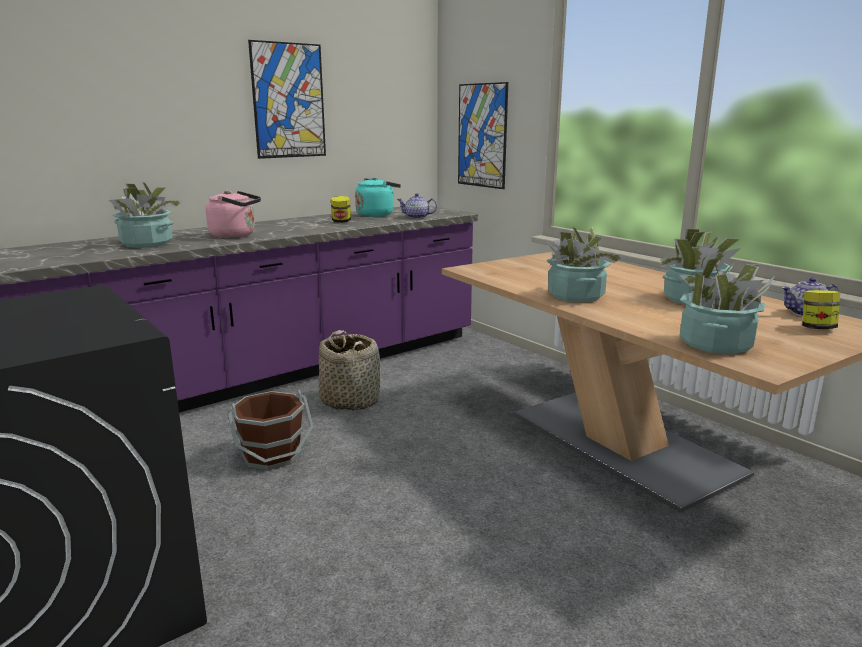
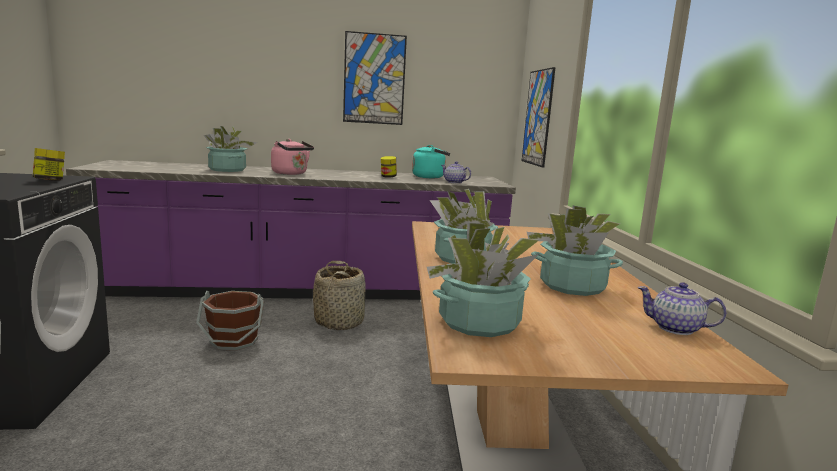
camera: 30 degrees right, 5 degrees down
jar [802,290,840,329] -> jar moved to [33,148,65,181]

